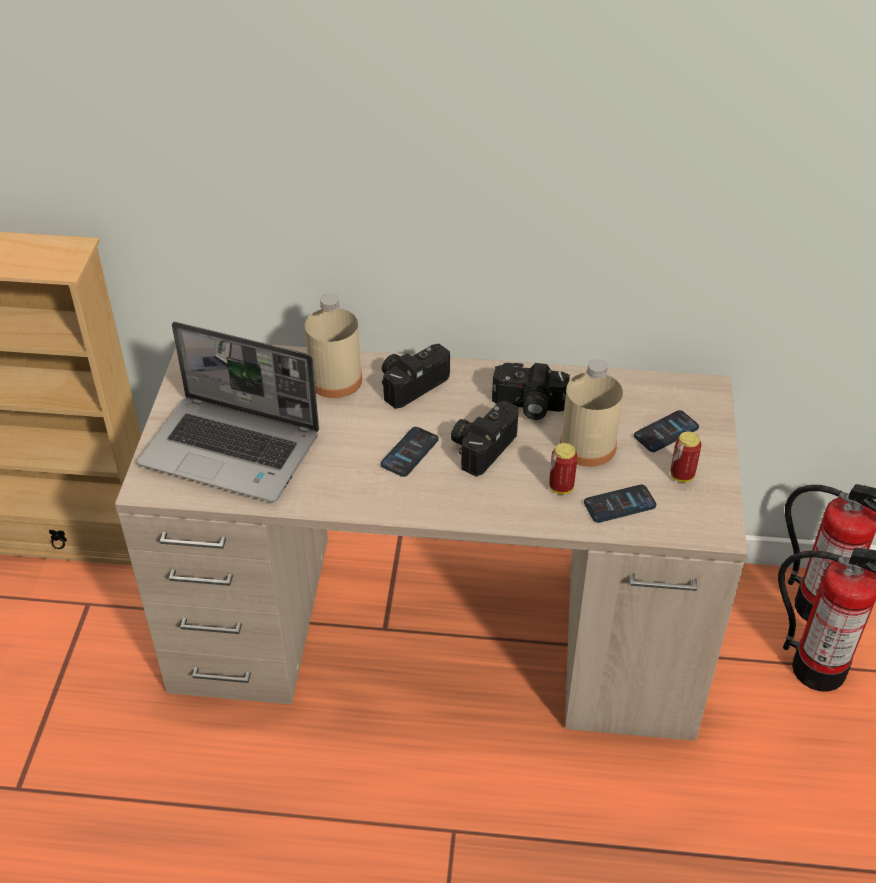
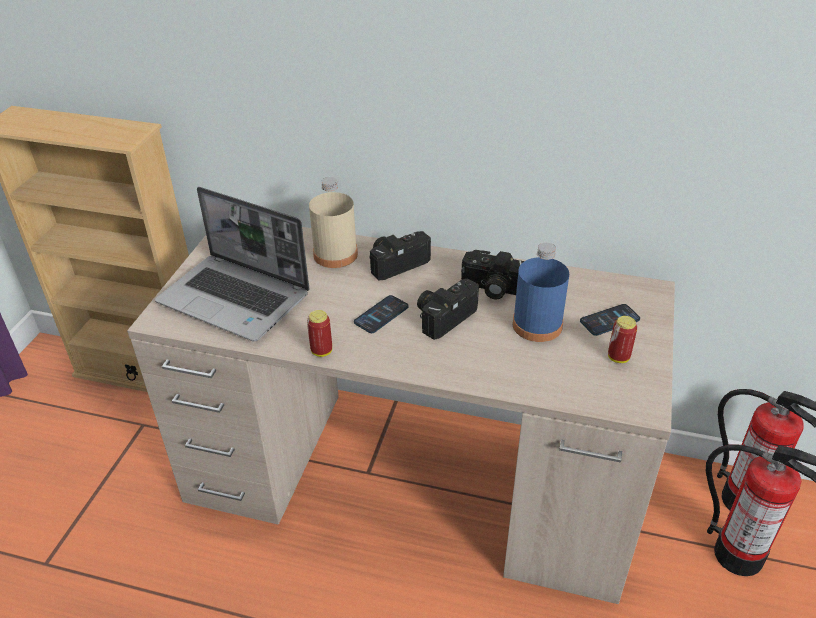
camera: 10 degrees right, 5 degrees down
can [549,443,578,494] -> can moved to [307,310,332,357]
beige bottle [560,359,623,467] -> blue bottle [512,243,569,342]
phone [584,485,656,523] -> none

